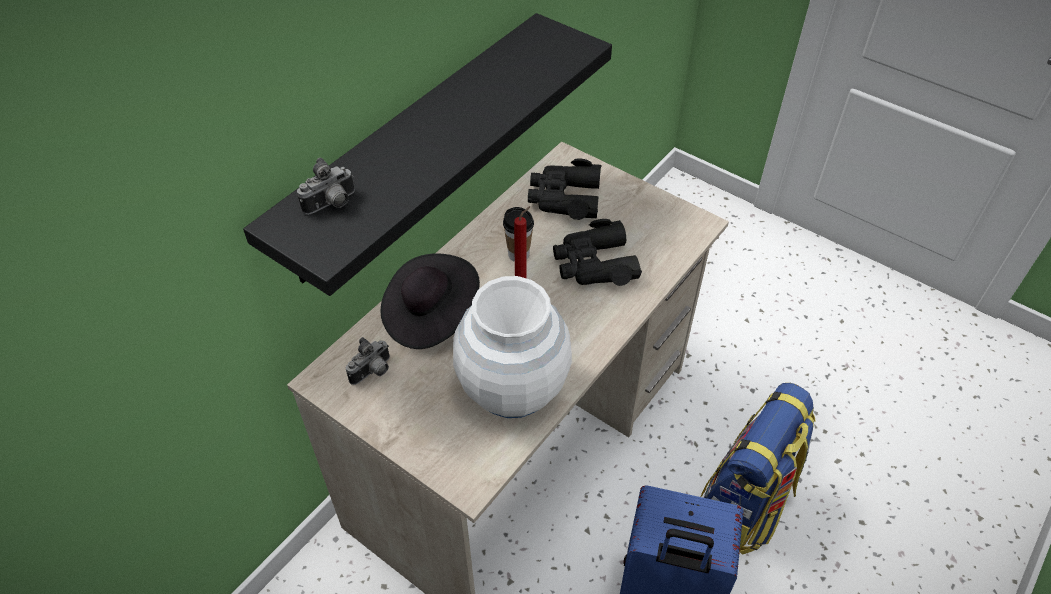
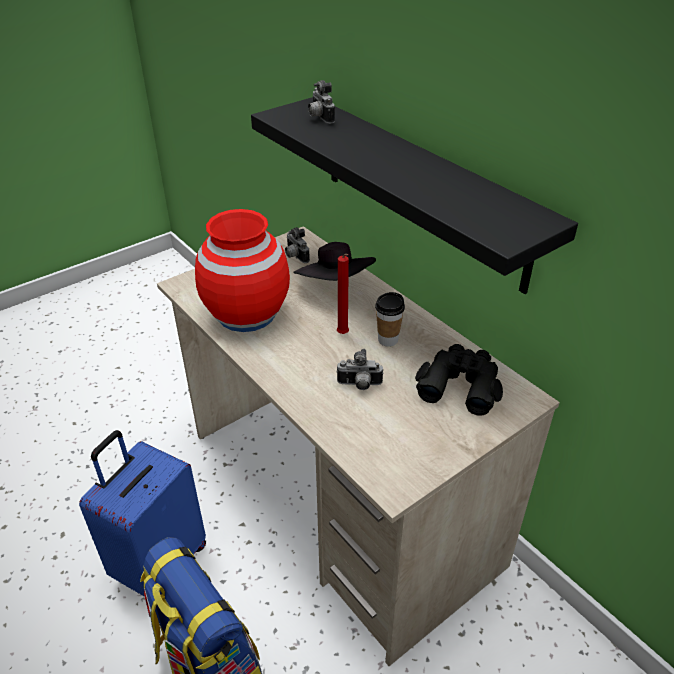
camera: 105 degrees right, 10 degrees down
white vase [453,276,572,418] -> red vase [195,209,290,332]
black binoculars [553,219,642,286] -> camera [336,349,384,390]

